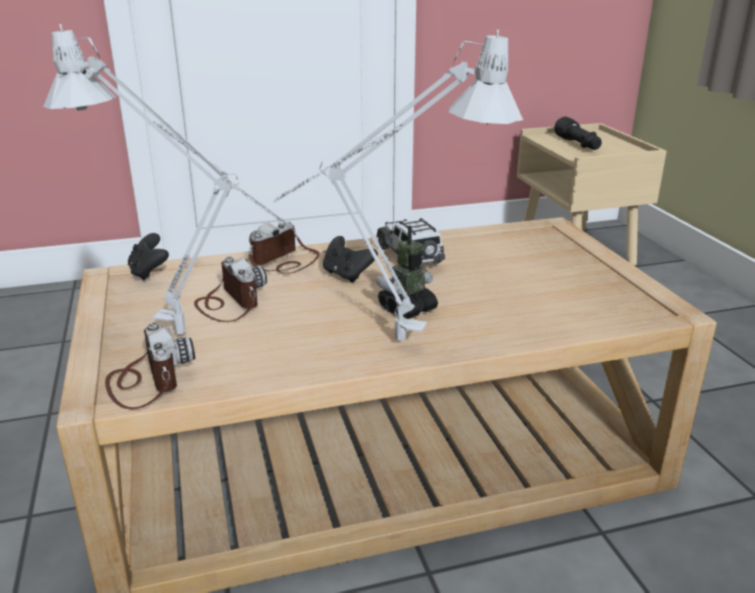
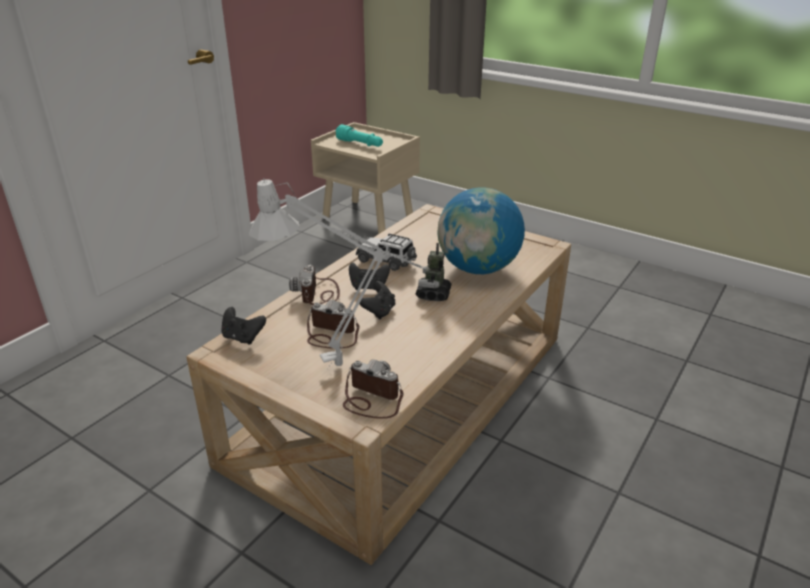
camera: 40 degrees left, 5 degrees up
grey table lamp [275,30,523,340] -> none
black flashlight [554,117,602,150] -> turquoise flashlight [336,124,383,147]
none -> black game controller [359,281,395,319]
none -> globe [437,188,525,274]

